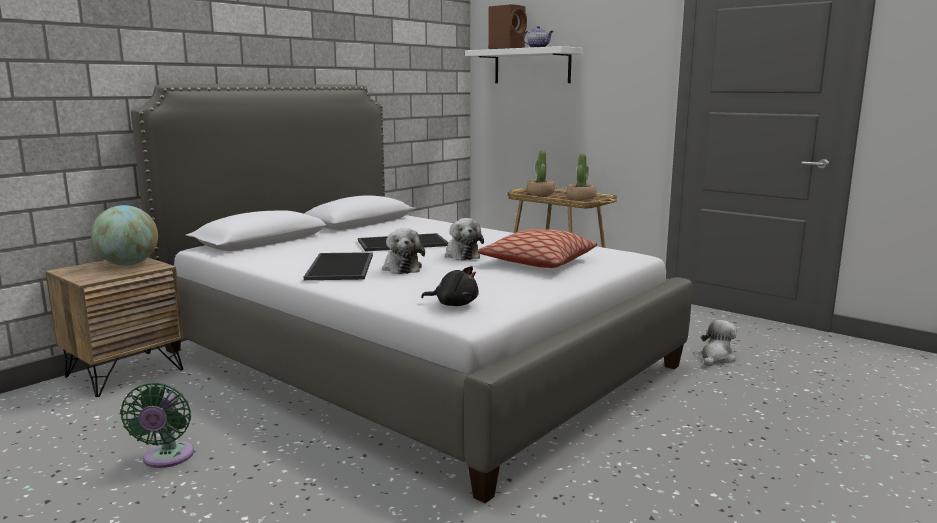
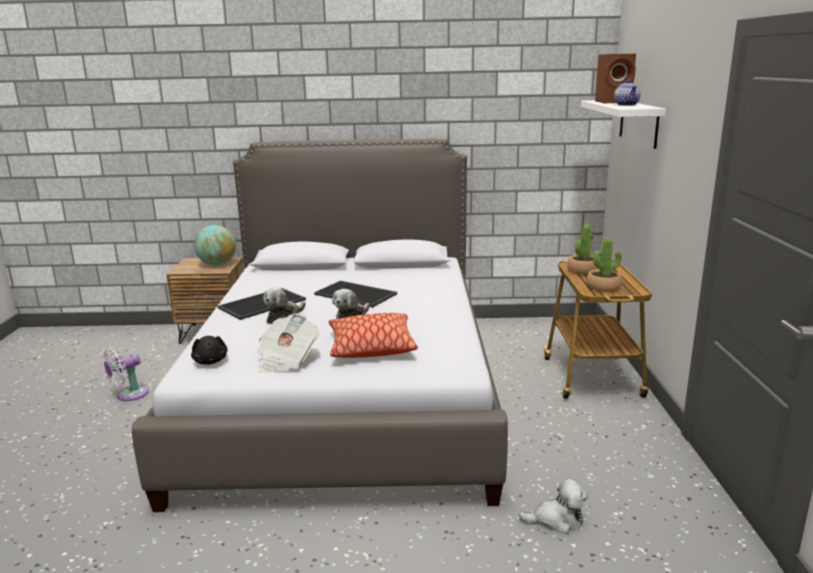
camera: 50 degrees right, 5 degrees up
green fan [120,382,194,468] -> white fan [101,347,148,401]
none -> newspaper [257,313,319,373]

